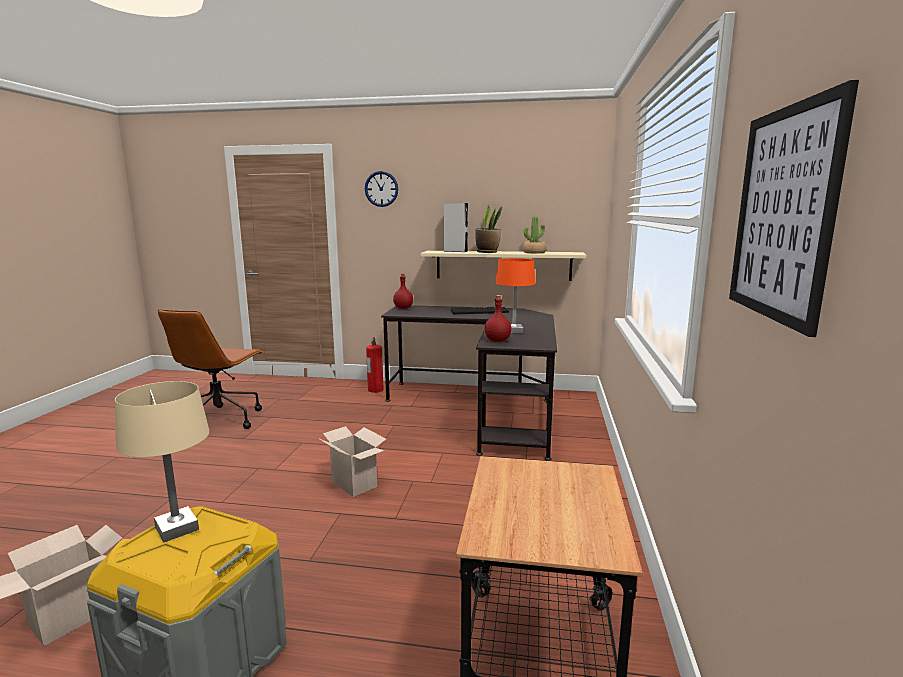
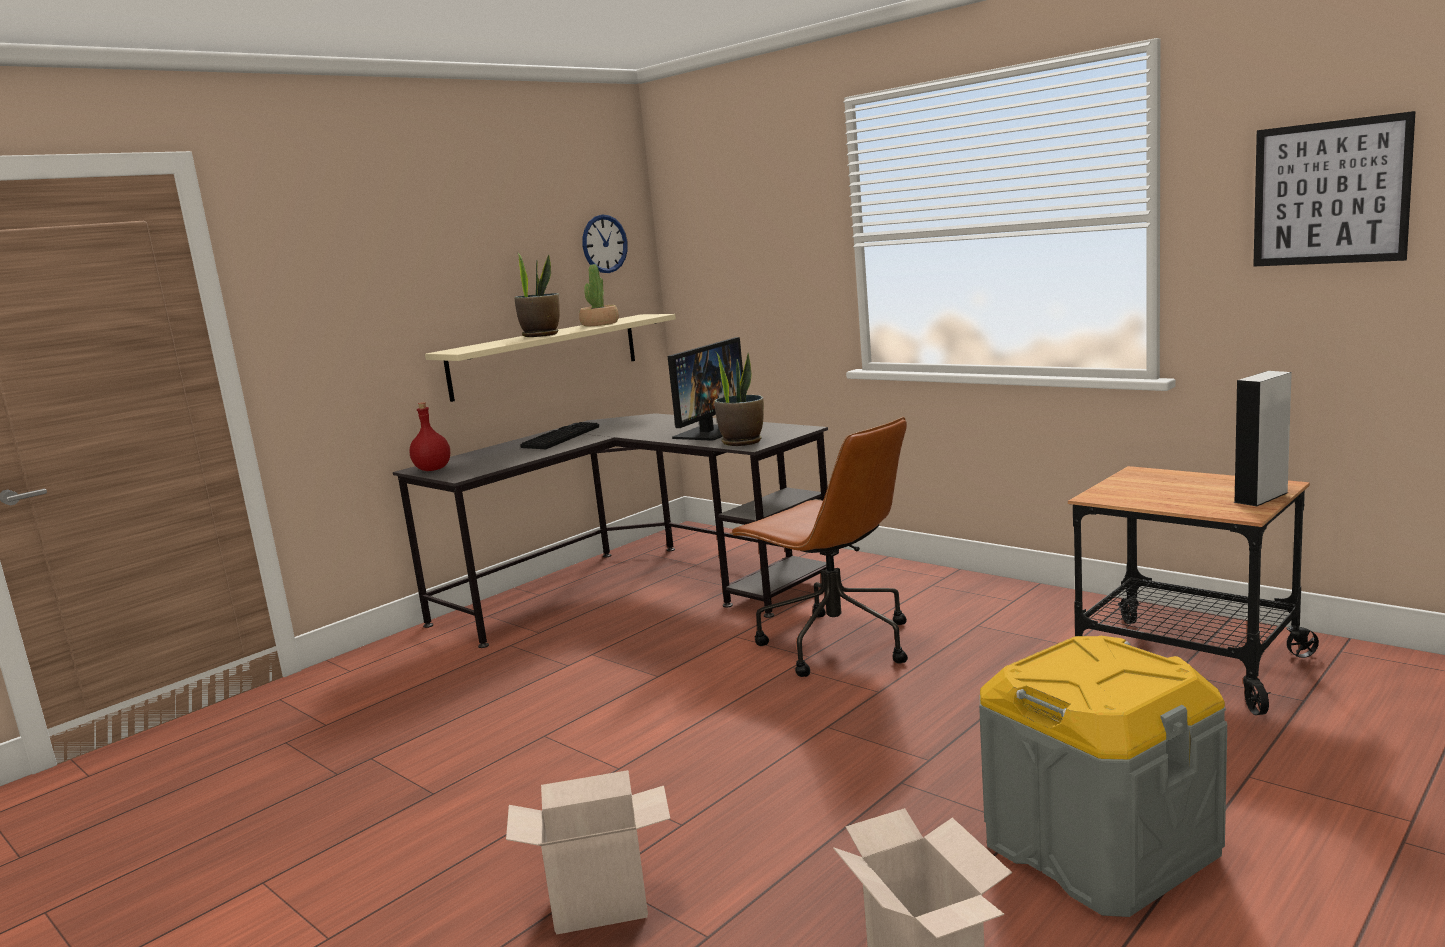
camera: 55 degrees left, 0 degrees up
beige table lamp [115,381,209,542] -> none
brown office chair [158,309,264,429] -> brown office chair moved to [730,417,908,677]
cardboard box [320,426,386,497] -> cardboard box moved to [506,770,670,935]
wall clock [365,171,398,207] -> wall clock moved to [582,214,628,273]
fire extinguisher [366,337,384,393] -> none
grey speaker [444,203,468,252] -> grey speaker moved to [1233,371,1292,506]
red bottle [485,295,512,342] -> potted plant [715,351,764,446]
orange table lamp [496,258,536,333] -> monitor [668,337,743,441]

